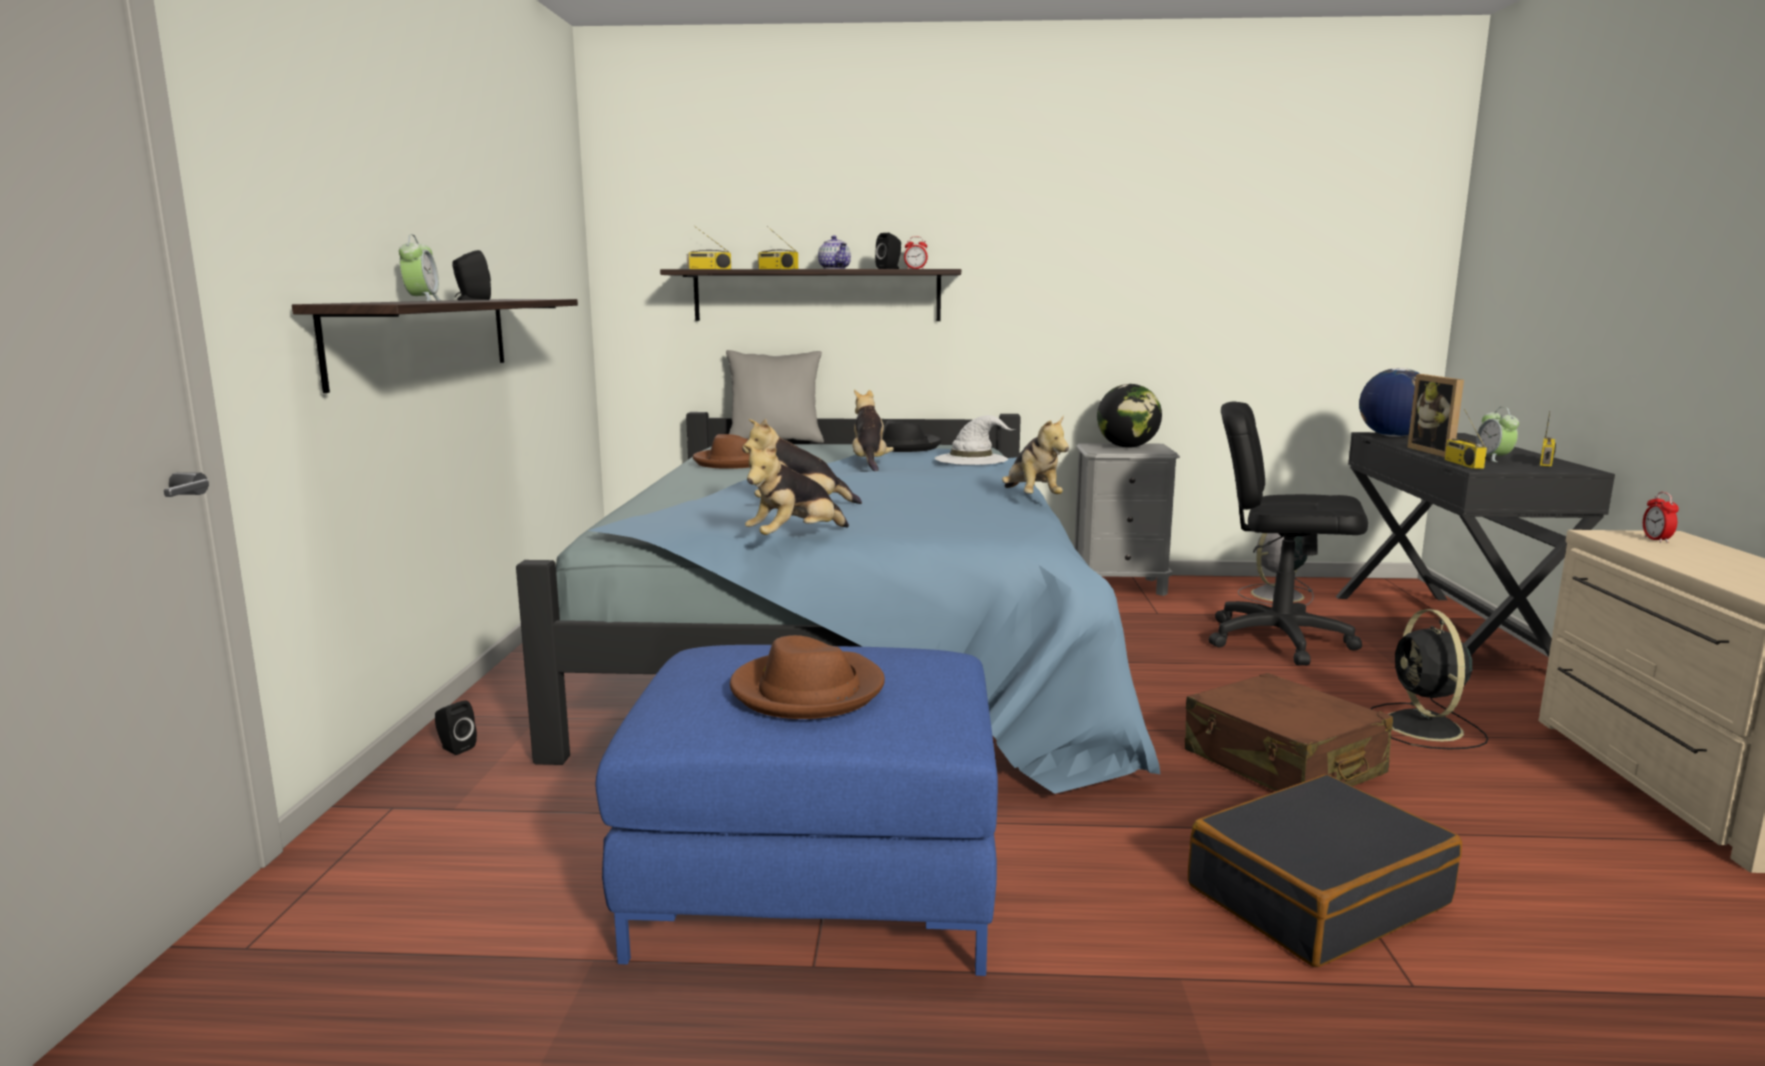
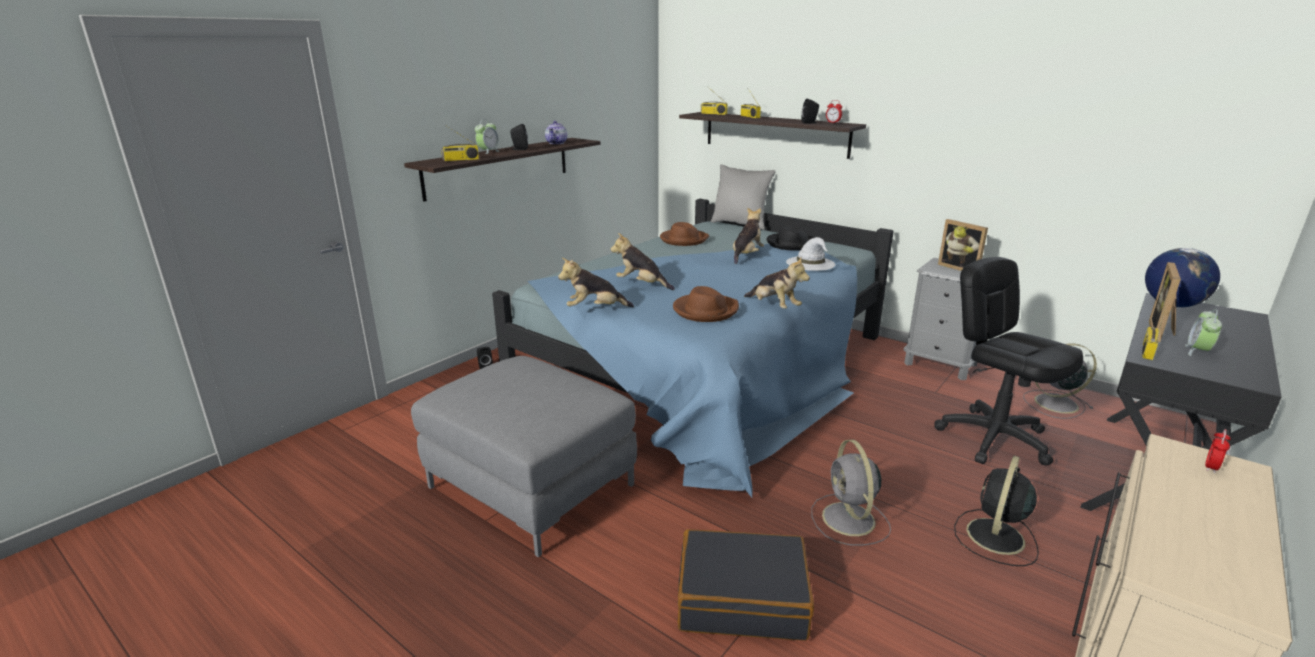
camera: 35 degrees right, 10 degrees up
blue ottoman [596,645,998,976] -> grey ottoman [411,356,637,557]
brown hat [730,635,885,719] -> brown hat moved to [673,286,739,322]
teapot [818,235,851,269] -> teapot moved to [545,121,567,144]
plush toy [1002,415,1069,494] -> plush toy turned 60 degrees counterclockwise [744,257,810,309]
globe [1097,384,1162,448] -> picture frame [938,219,988,271]
brown suitcase [1185,673,1393,791] -> grey fan [811,440,891,546]
radio [1540,411,1556,467] -> radio moved to [441,126,479,161]

